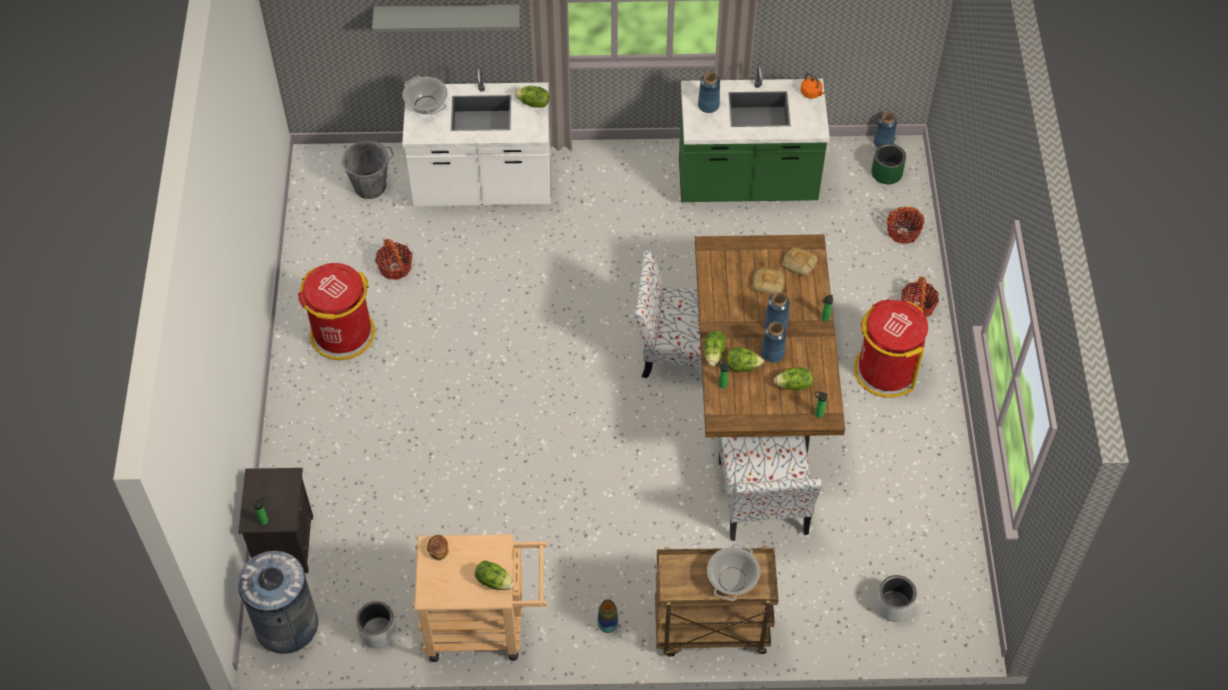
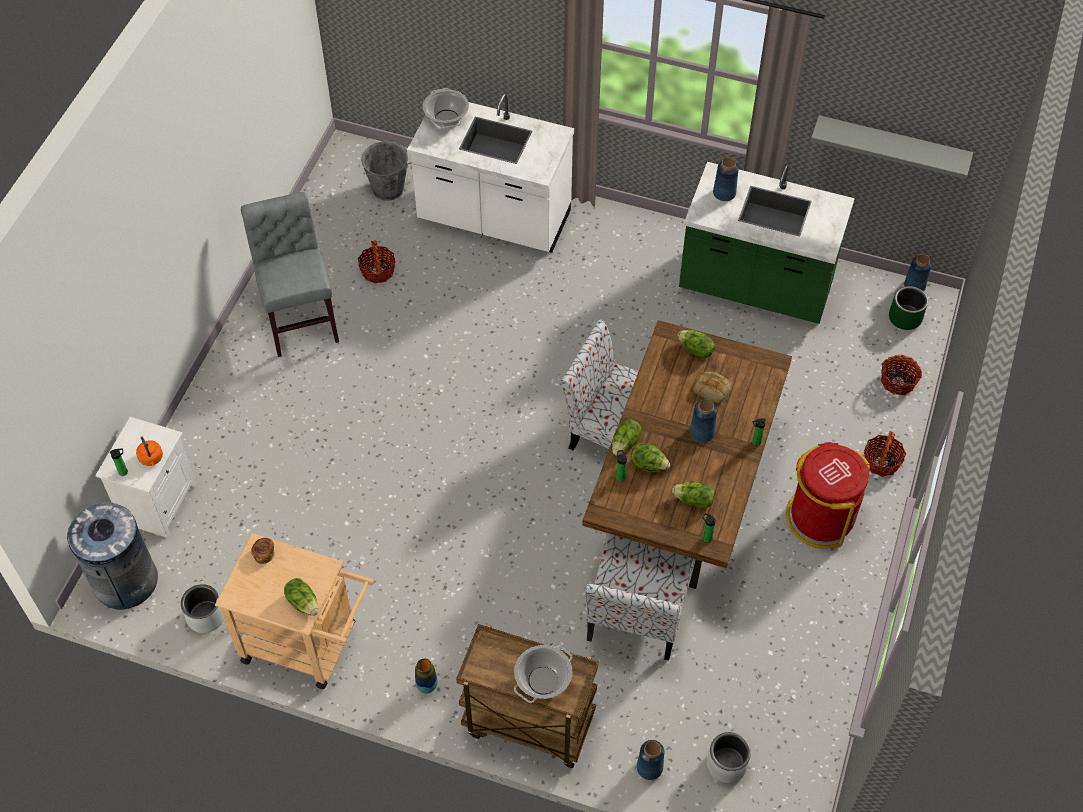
camera: 20 degrees right, 0 degrees up
black nightstand [238,468,313,573] -> white nightstand [95,417,197,538]
red trash can [298,263,375,360] -> grey chair [241,192,339,357]
grey shelf [372,5,520,32] -> grey shelf moved to [811,115,973,179]
lettuce [515,86,549,108] -> lettuce moved to [678,330,715,358]
blue vase [761,322,786,363] -> blue vase moved to [637,740,664,780]
bread [782,247,818,276] -> none
orange kettle [801,73,825,99] -> orange kettle moved to [136,437,163,466]

